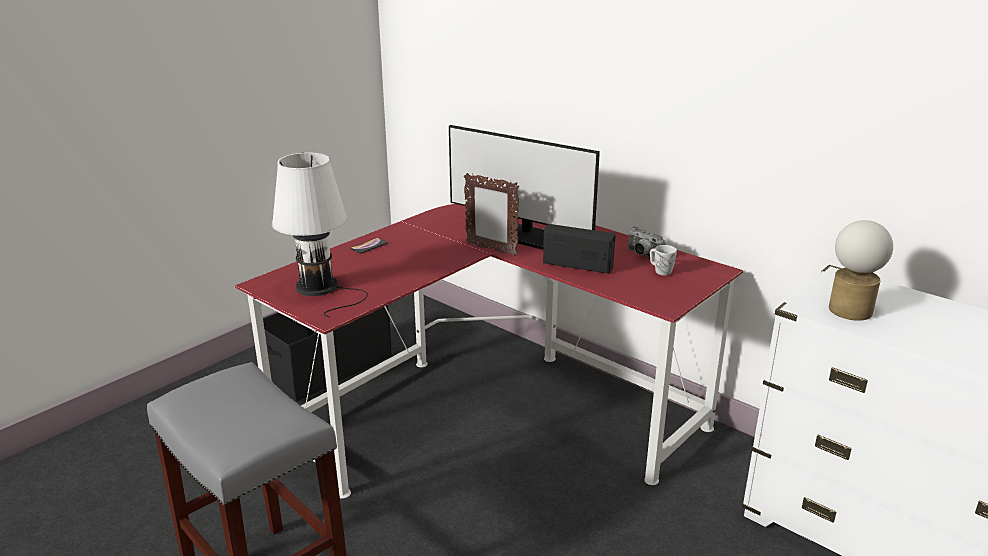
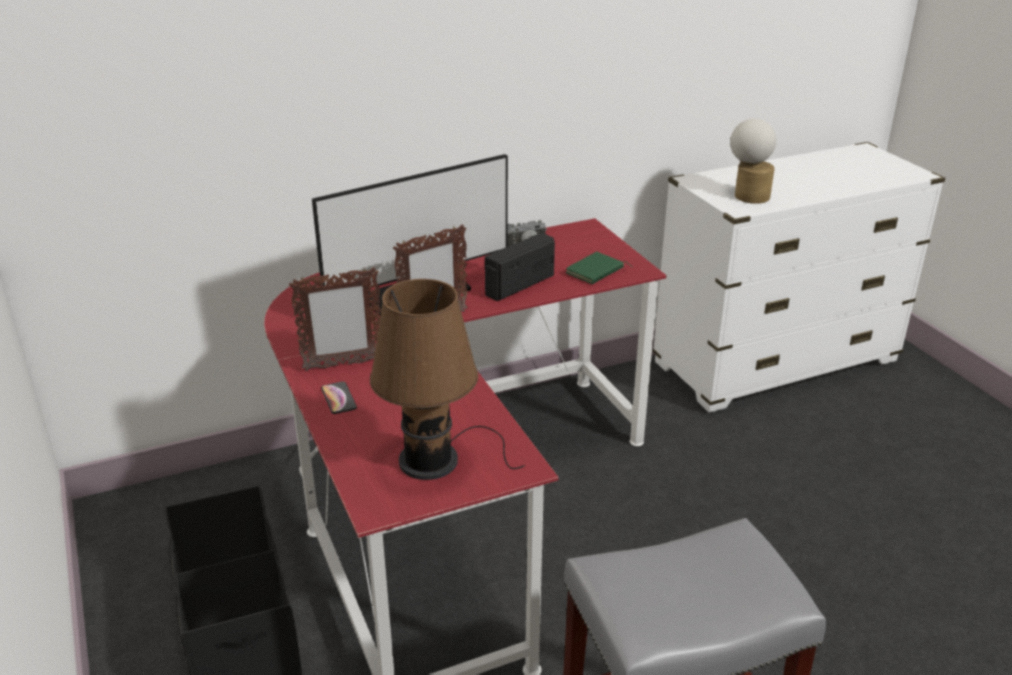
camera: 65 degrees left, 5 degrees up
white table lamp [272,153,368,318] -> brown table lamp [370,279,525,480]
white mug [650,245,677,276] -> none
none -> picture frame [289,267,381,371]
none -> green book [566,252,632,284]

